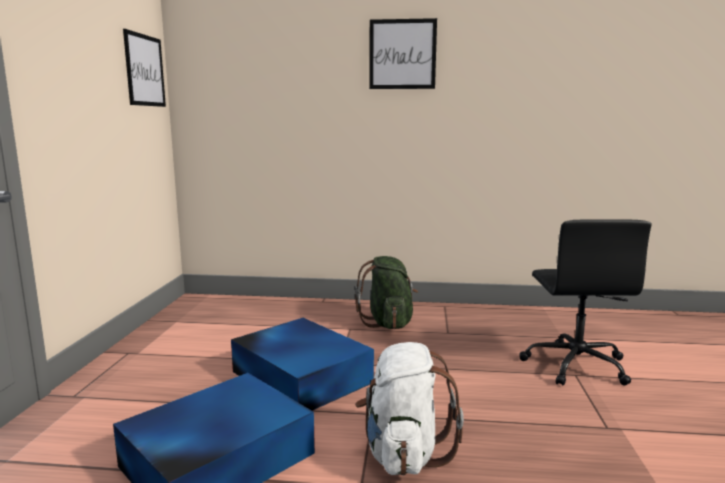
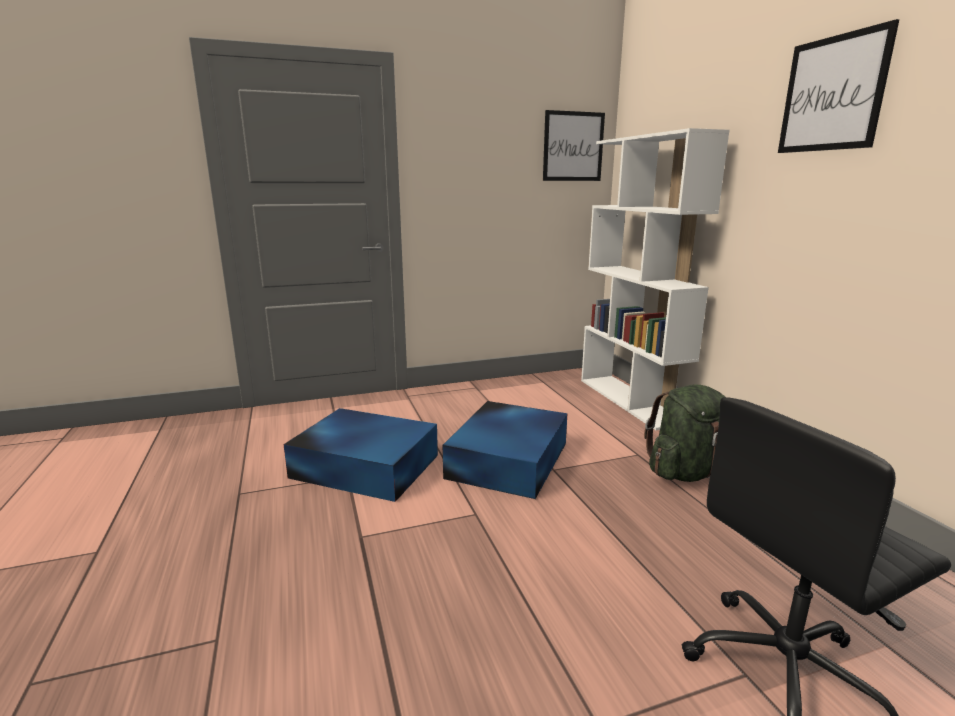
camera: 65 degrees right, 5 degrees up
white backpack [355,342,464,476] -> none
none -> white bookcase [581,128,730,430]

